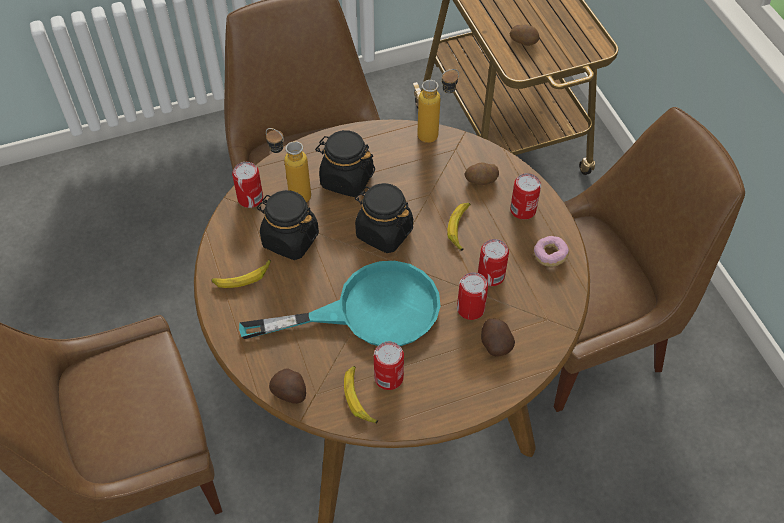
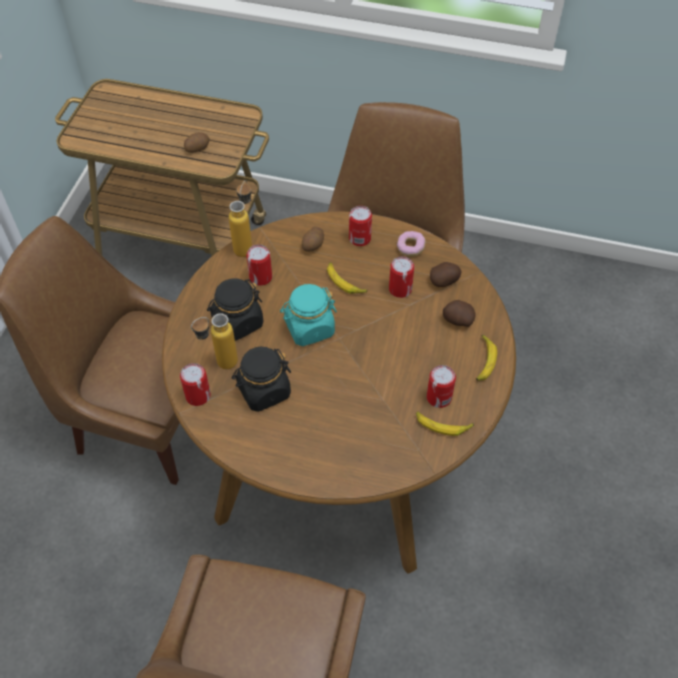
camera: 55 degrees left, 0 degrees up
banana [211,259,271,288] -> banana moved to [476,335,497,381]
turquoise frying pan [239,261,441,346] -> none
potato [269,368,306,404] -> potato moved to [430,262,462,287]
black jar [355,183,413,253] -> turquoise jar [280,284,337,346]
can [457,272,488,320] -> can moved to [246,244,272,286]

